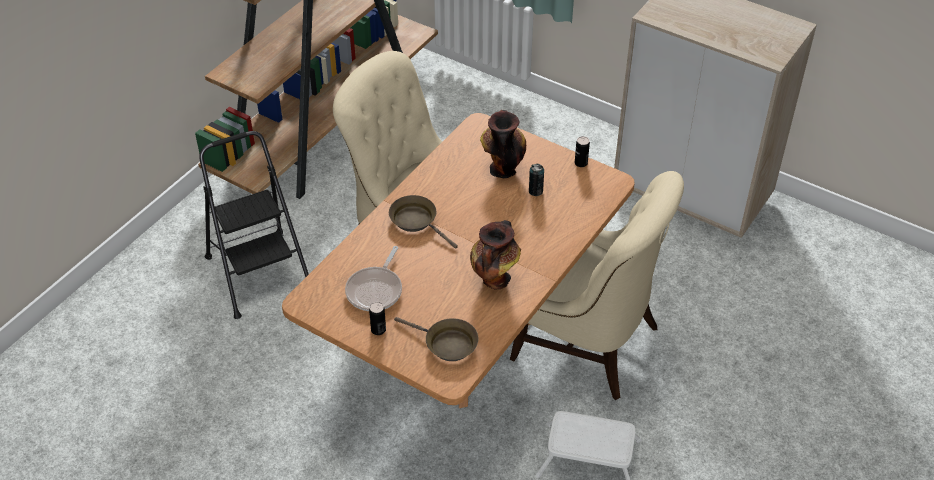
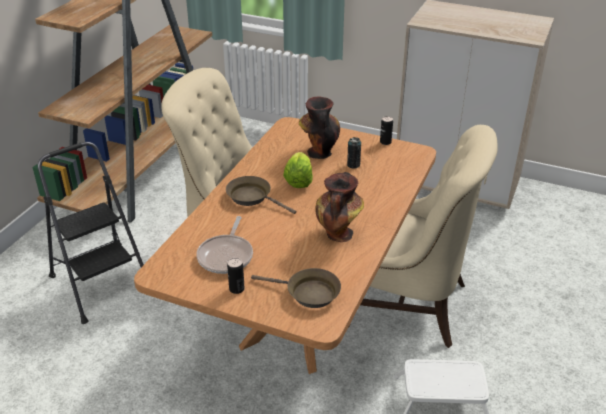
camera: 10 degrees left, 10 degrees down
none -> lettuce [283,152,313,188]

